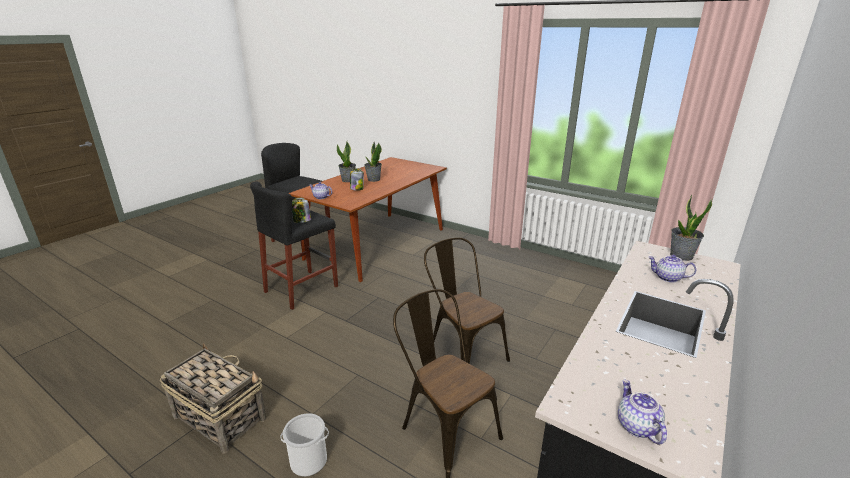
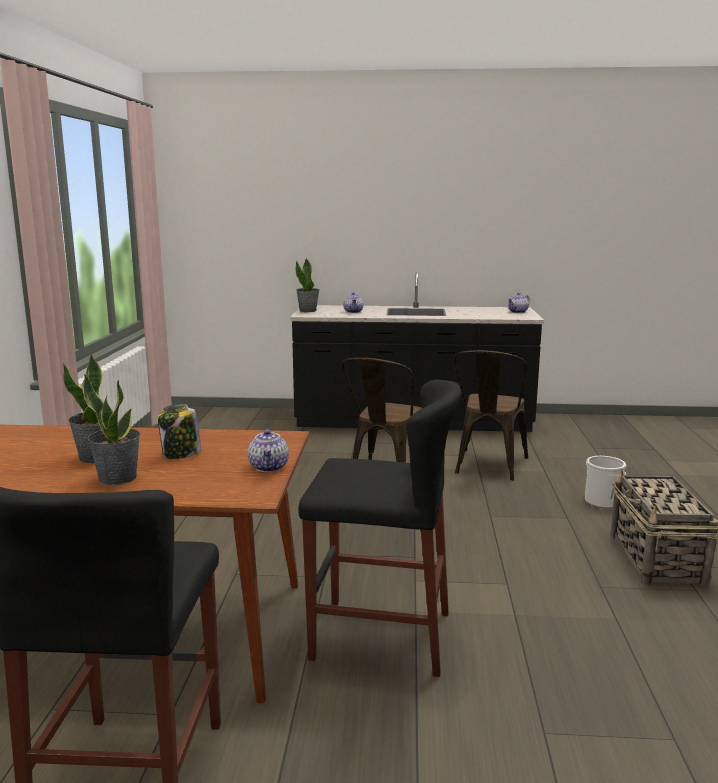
camera: 120 degrees left, 10 degrees down
jar [292,198,311,223] -> none

